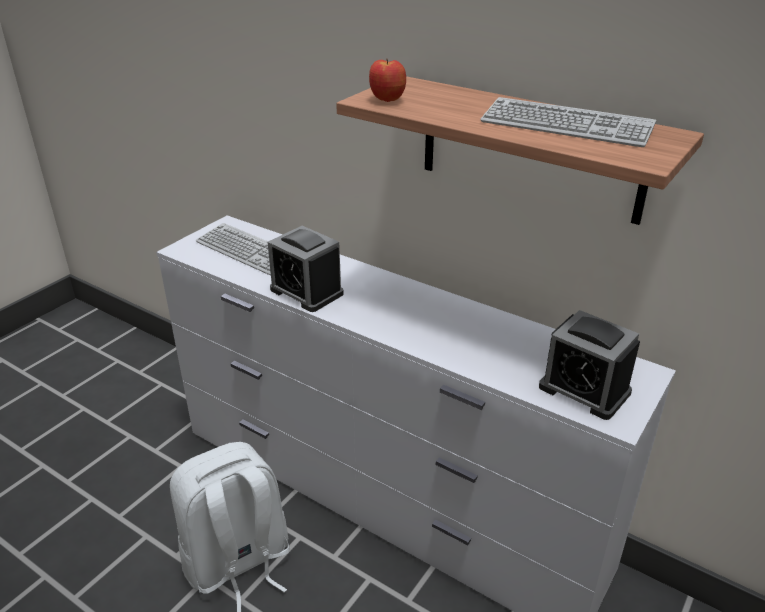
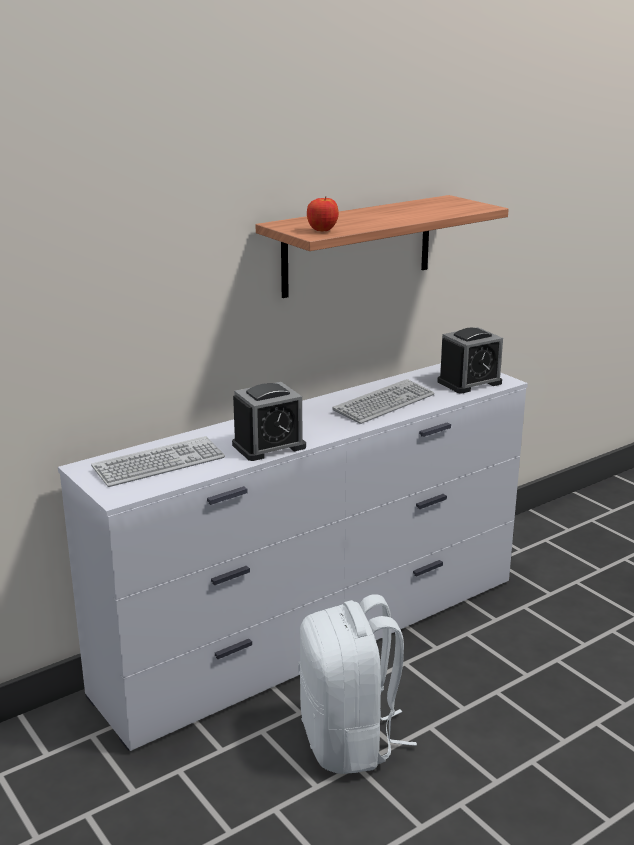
camera: 70 degrees left, 10 degrees down
keyboard [481,97,656,147] -> keyboard moved to [332,379,434,424]

